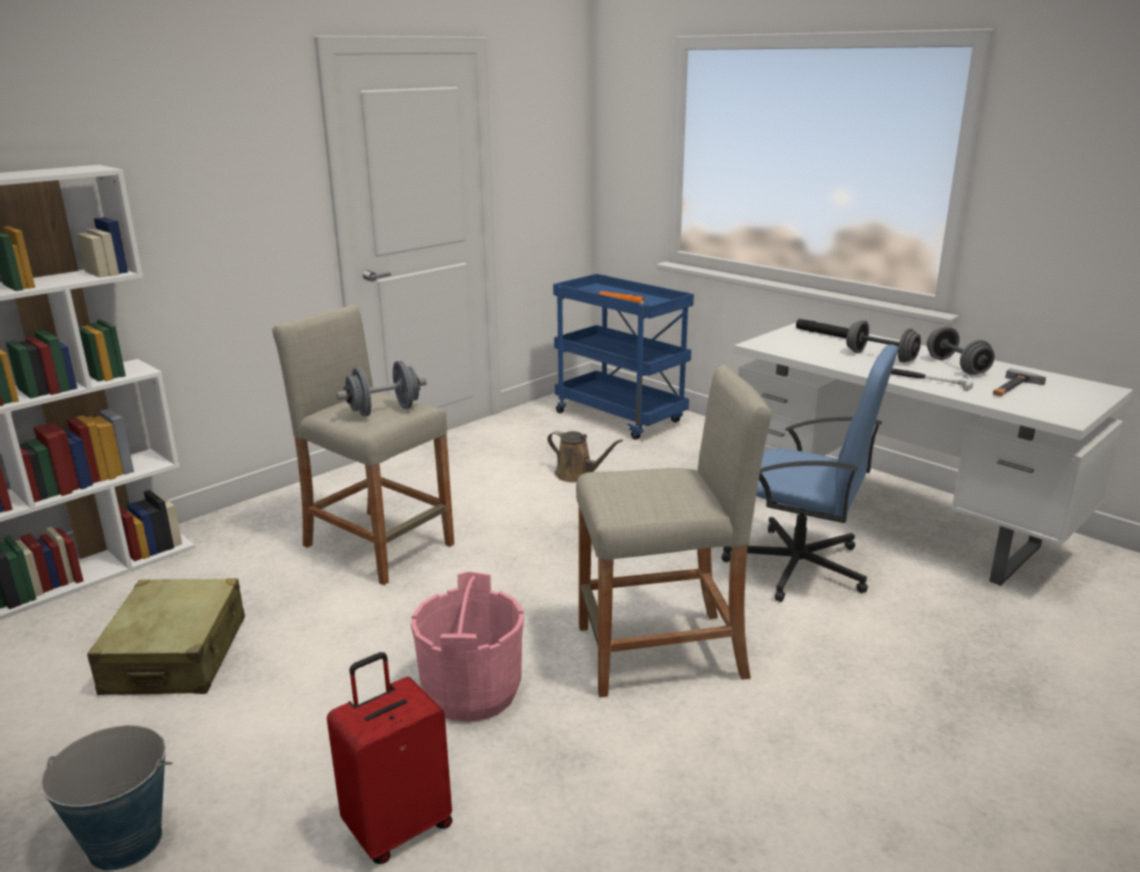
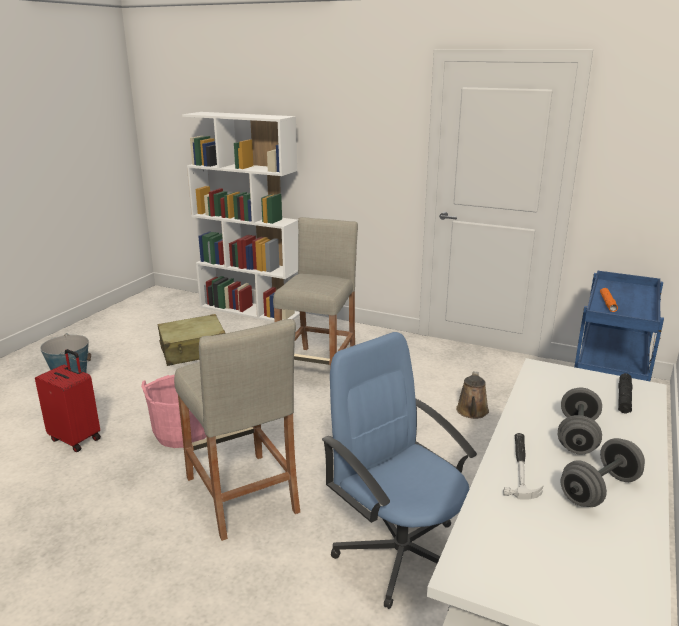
camera: 70 degrees right, 0 degrees up
grey dumbbell [336,361,427,417] -> none
blue office chair [722,344,898,602] -> blue office chair turned 135 degrees clockwise [322,332,477,609]
hammer [993,368,1046,396] -> none

